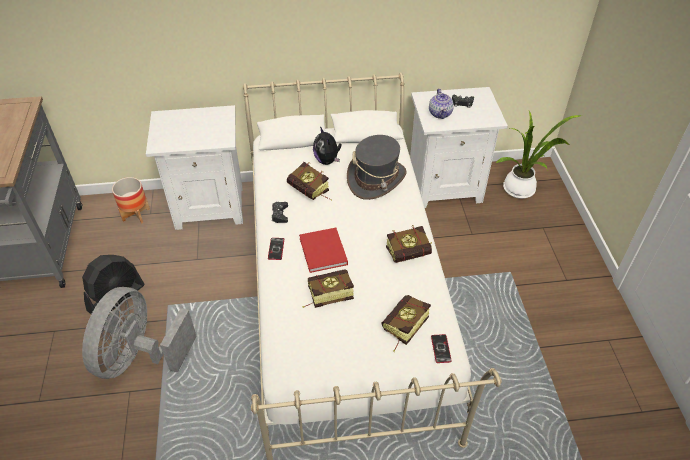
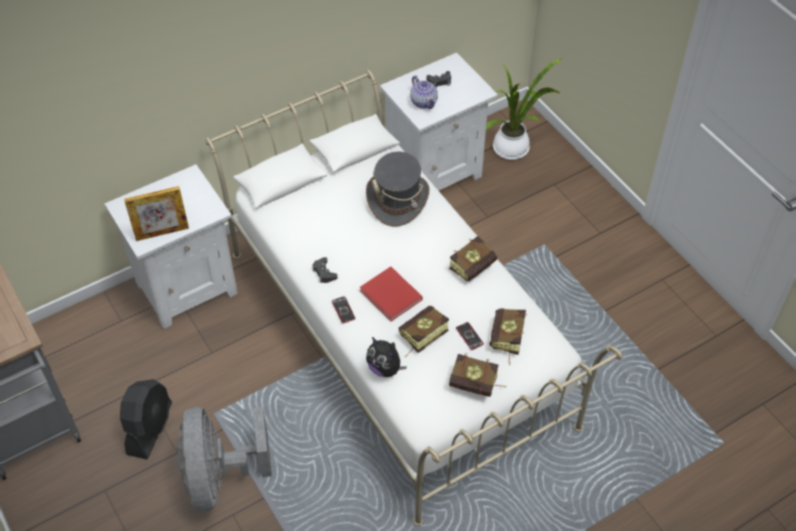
camera: 25 degrees left, 5 degrees up
planter [112,177,150,224] -> none
book [287,162,332,201] -> book moved to [449,353,506,397]
plush toy [313,126,342,165] -> plush toy moved to [366,337,407,377]
phone [431,334,452,363] -> phone moved to [456,322,484,350]
none -> picture frame [124,186,189,241]

